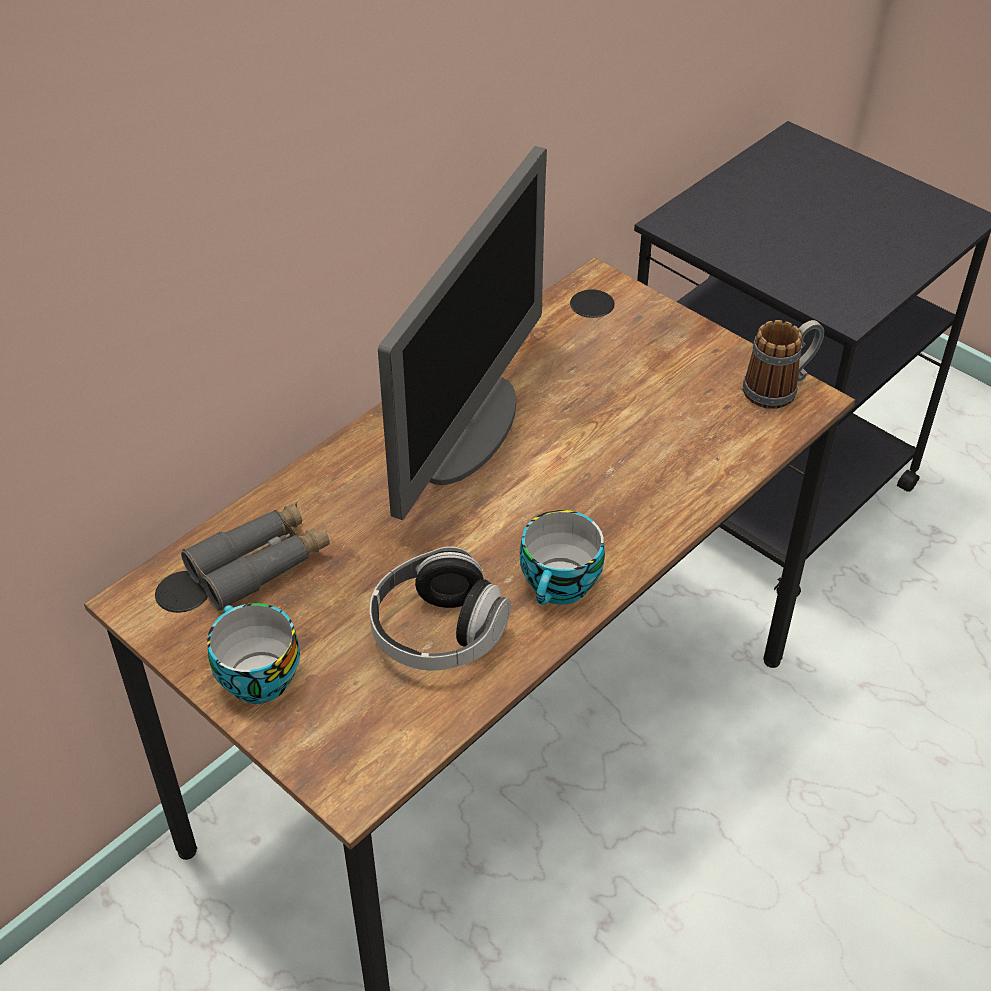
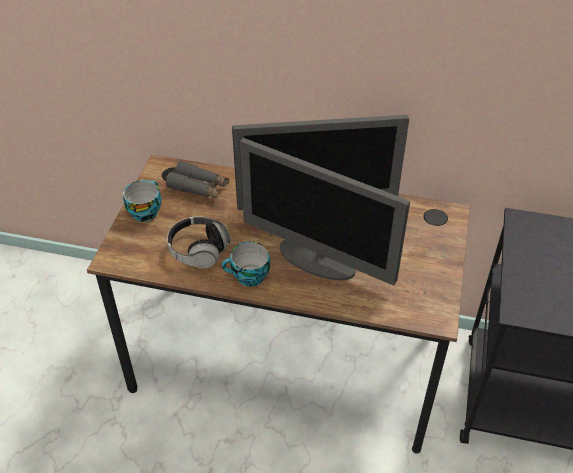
camera: 60 degrees right, 0 degrees up
mug [743,320,824,409] -> none
none -> monitor [239,138,410,285]

